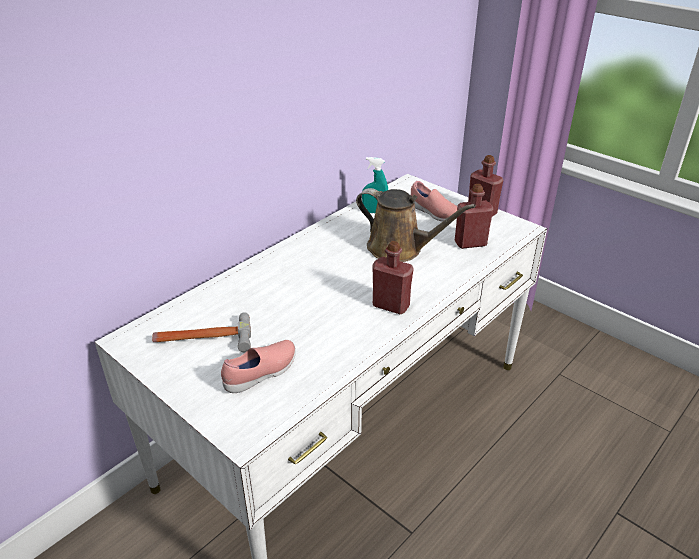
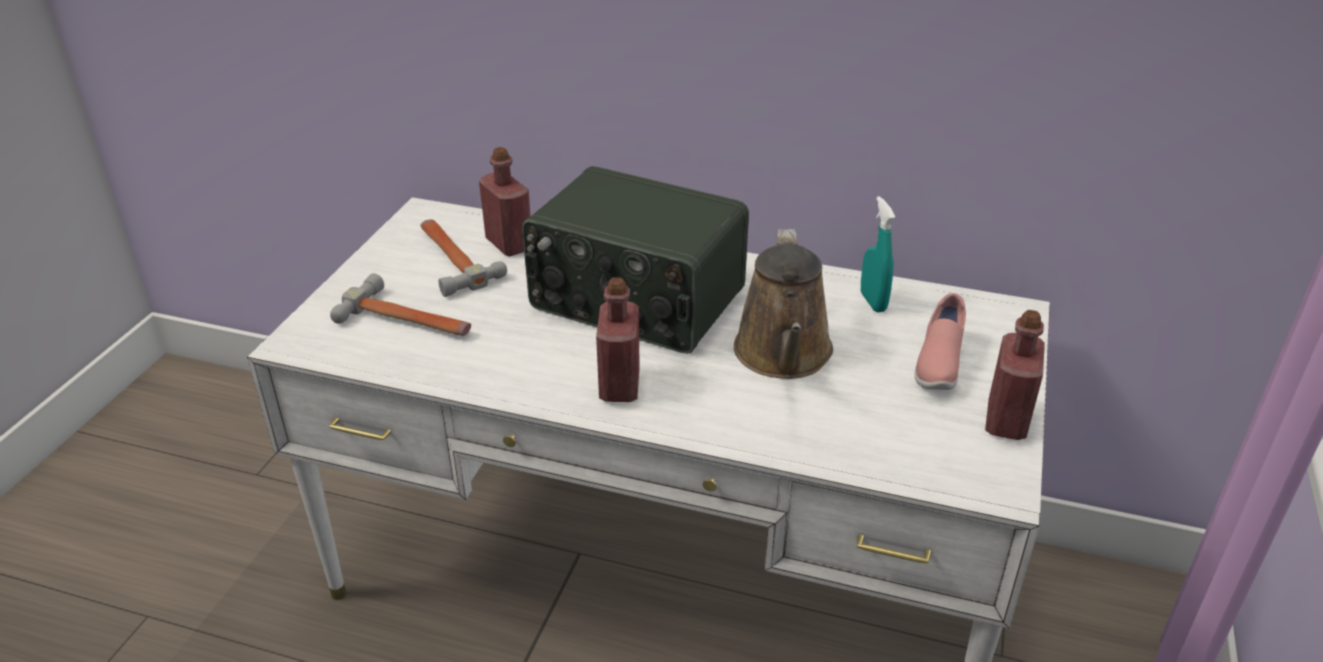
camera: 65 degrees right, 0 degrees up
pink shoe [221,340,296,393] -> hammer [330,273,471,336]
red bottle [455,184,493,249] -> red bottle moved to [479,147,530,256]
none -> radio [522,166,749,354]

